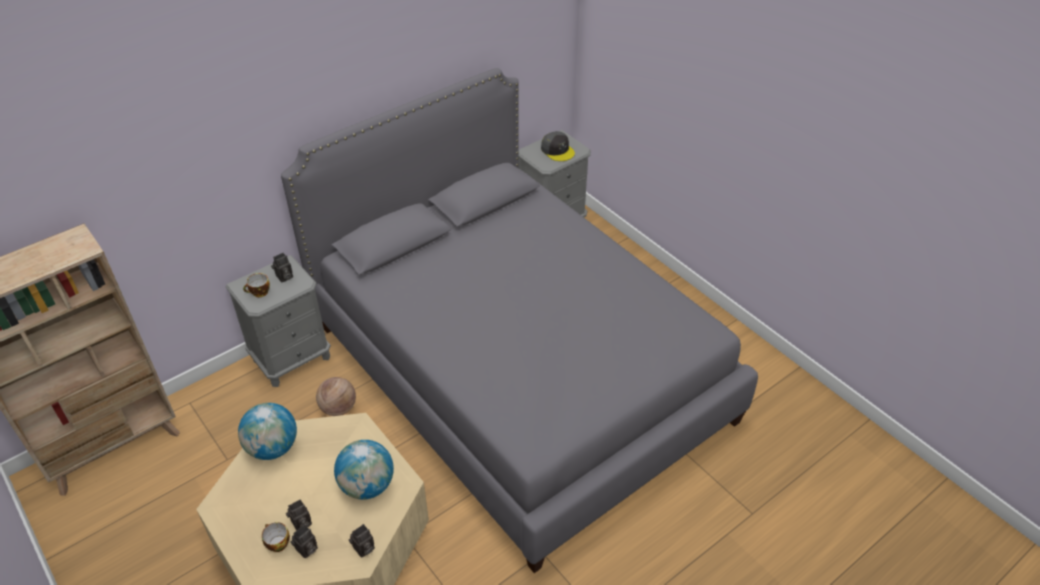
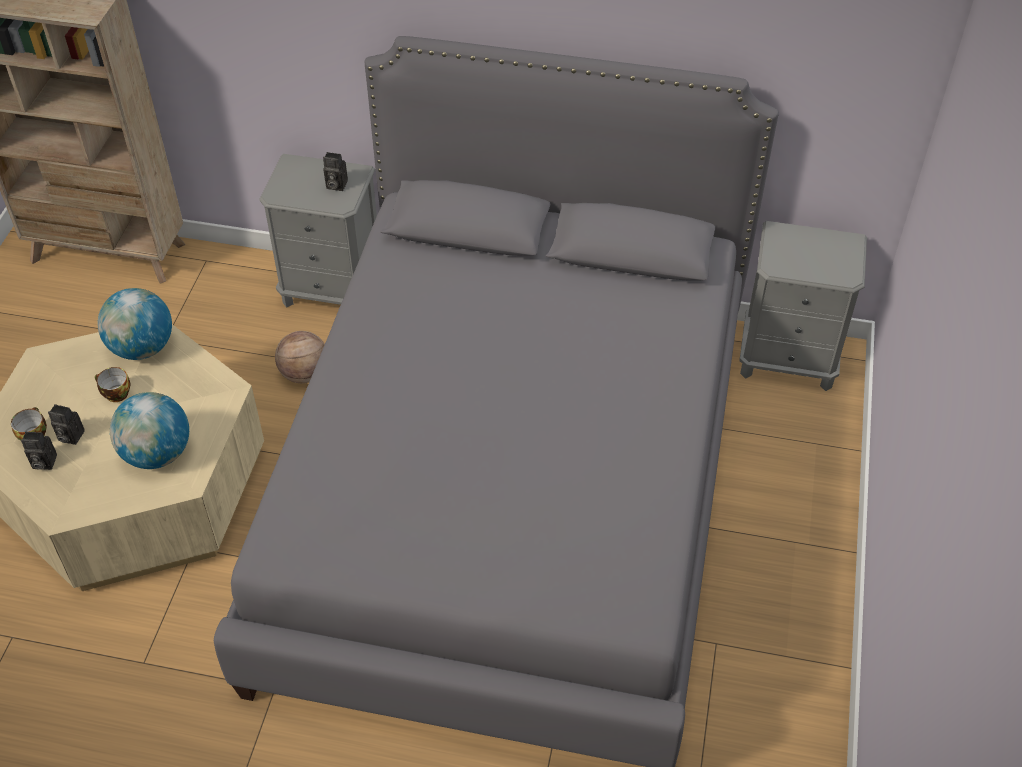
camera: 50 degrees right, 5 degrees up
cup [243,273,270,297] -> cup moved to [95,367,130,402]
camera [349,524,375,558] -> none
grey cap [541,131,575,161] -> none

